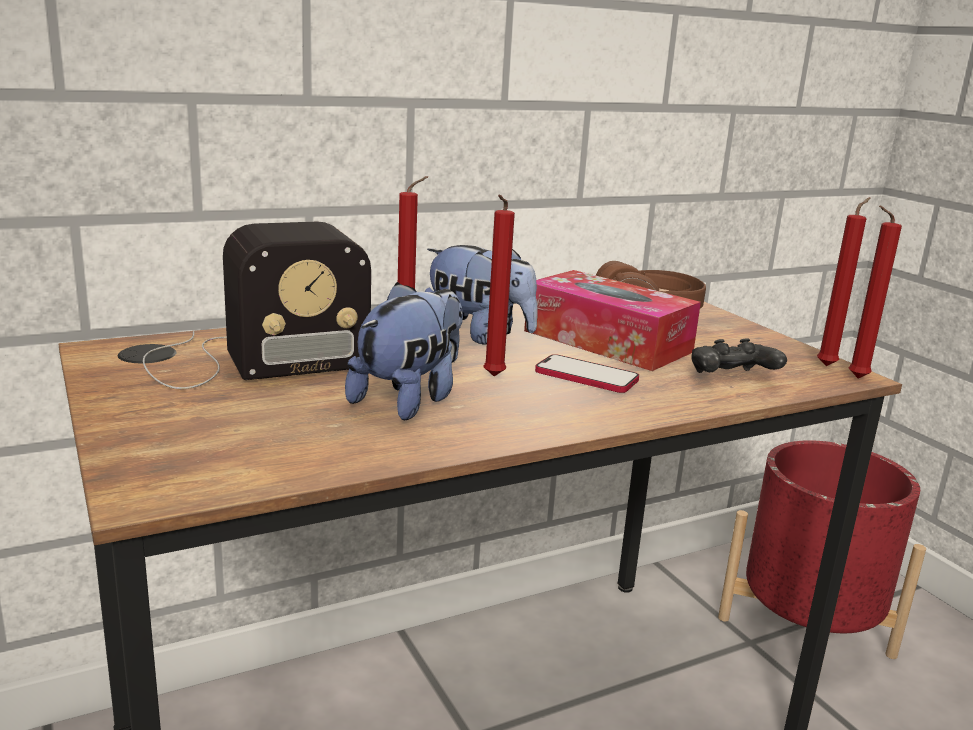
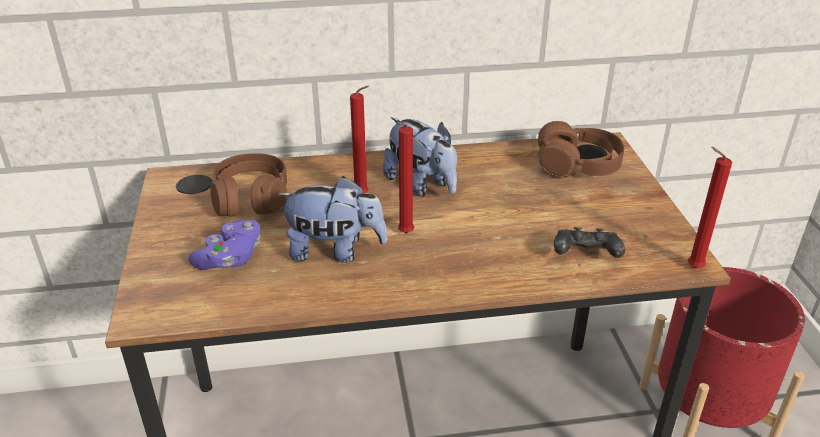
camera: 20 degrees right, 15 degrees up
radio [143,222,371,389] -> brown headphones [210,153,287,217]
plush toy [345,282,463,420] -> plush toy turned 45 degrees clockwise [277,176,388,263]
tissue box [524,270,701,371] -> none
phone [535,354,639,393] -> none
red candle [817,197,870,366] -> none
none -> purple game controller [189,220,261,270]

